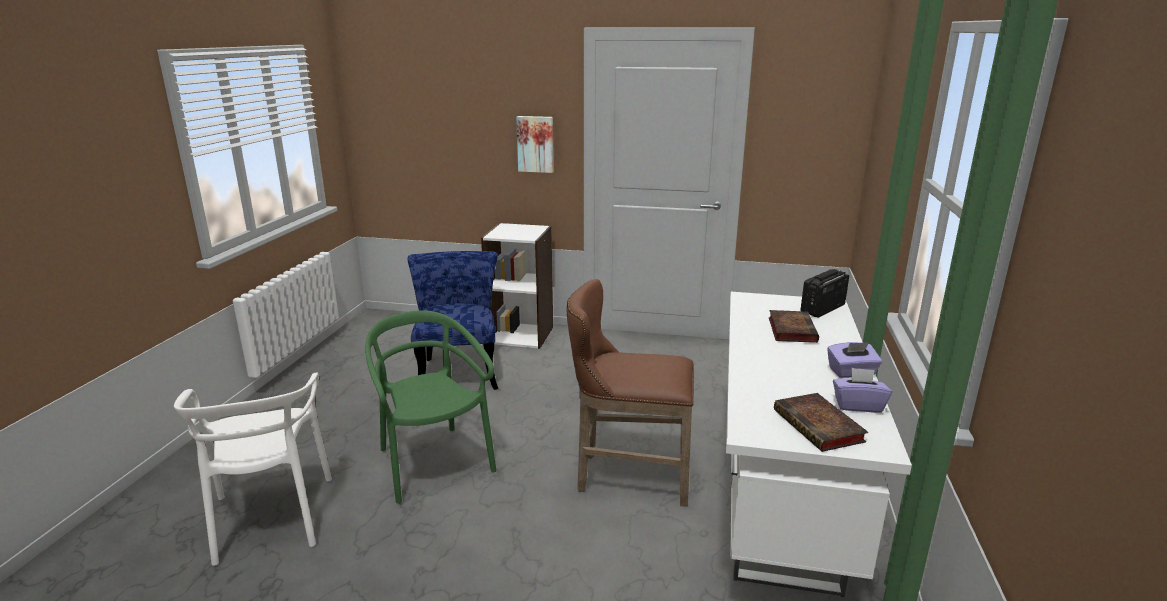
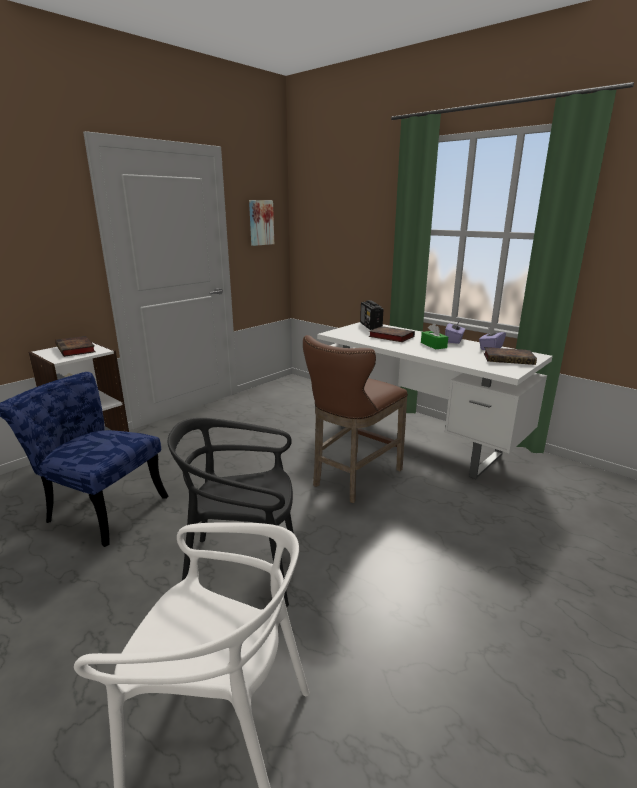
camera: 60 degrees left, 0 degrees up
green chair [365,310,496,504] -> black chair [168,418,294,607]
picture [516,116,554,173] -> picture moved to [249,200,274,246]
none -> book [55,336,96,357]
none -> green tissue box [421,323,448,350]

